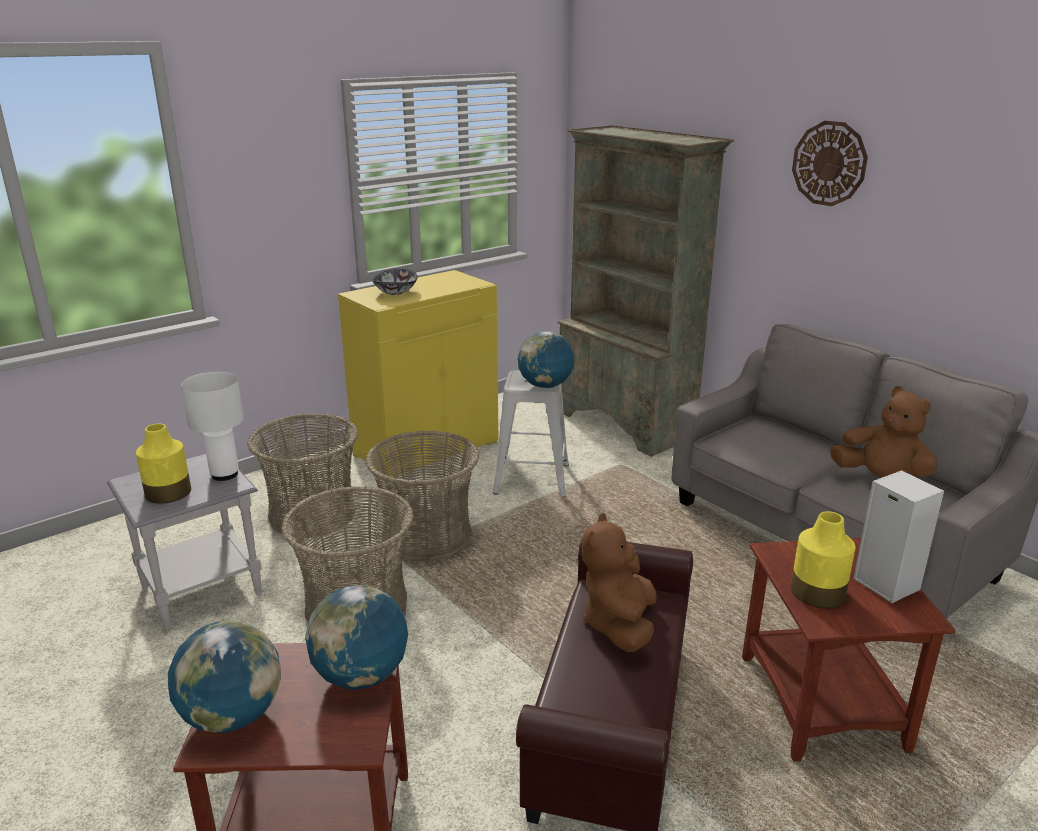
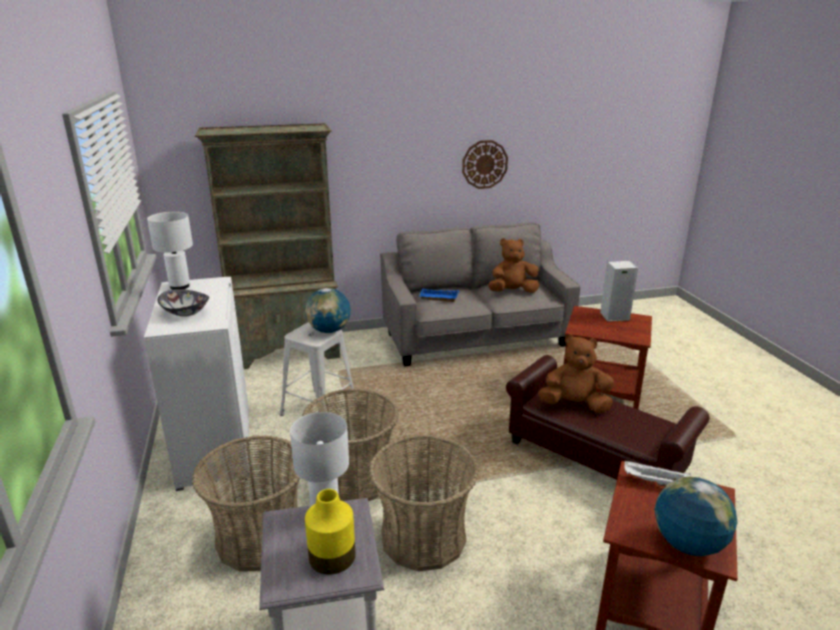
camera: 65 degrees left, 0 degrees up
globe [305,585,408,690] -> white tray [624,461,691,486]
yellow cabinet [338,270,498,478] -> white cabinet [144,277,249,491]
brown plush toy [582,513,657,652] -> brown plush toy turned 150 degrees clockwise [538,334,614,413]
yellow vase [791,511,856,608] -> none
wall clock [792,121,868,206] -> wall clock moved to [462,140,508,189]
none -> white table lamp [147,212,193,290]
none -> blue tray [419,289,459,302]

